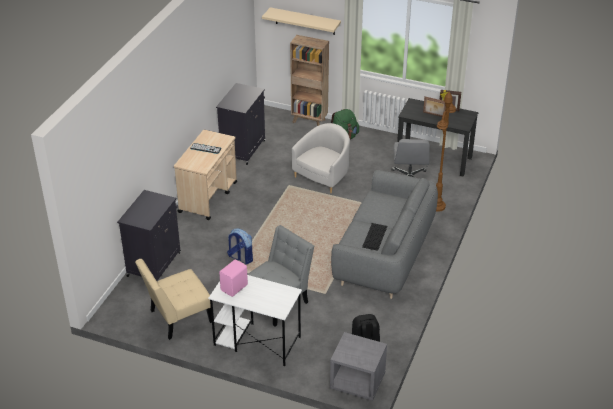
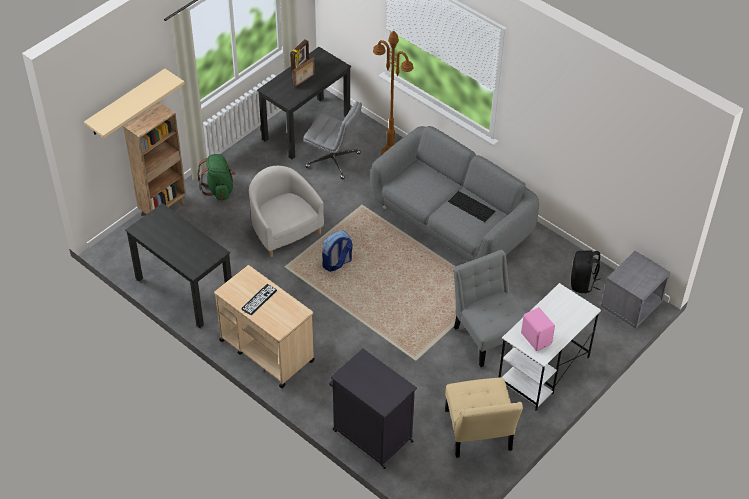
camera: 70 degrees left, 10 degrees up
black cabinet [216,83,265,165] -> black desk [125,203,232,328]
backpack [227,228,253,264] -> backpack moved to [322,231,352,272]

